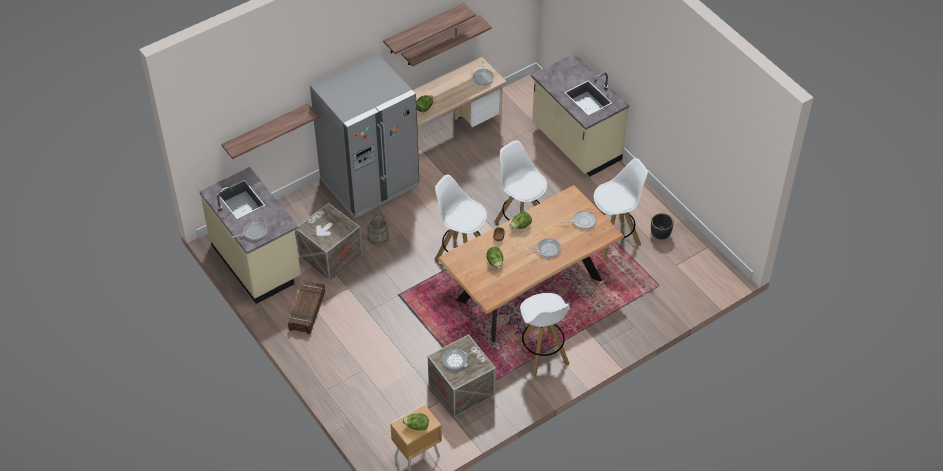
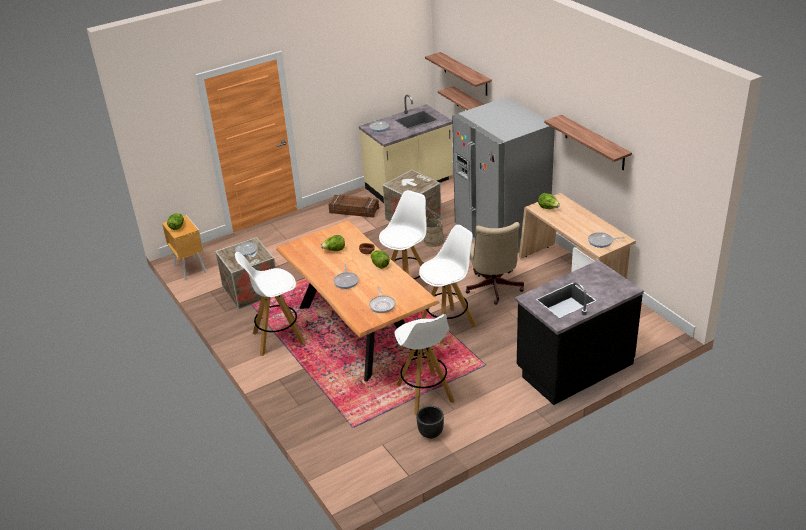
camera: 95 degrees right, 15 degrees down
shelf [401,16,492,66] -> shelf moved to [425,52,492,96]
beige counter [531,53,629,177] -> black counter [515,260,644,405]
none -> beige office chair [466,222,524,305]

